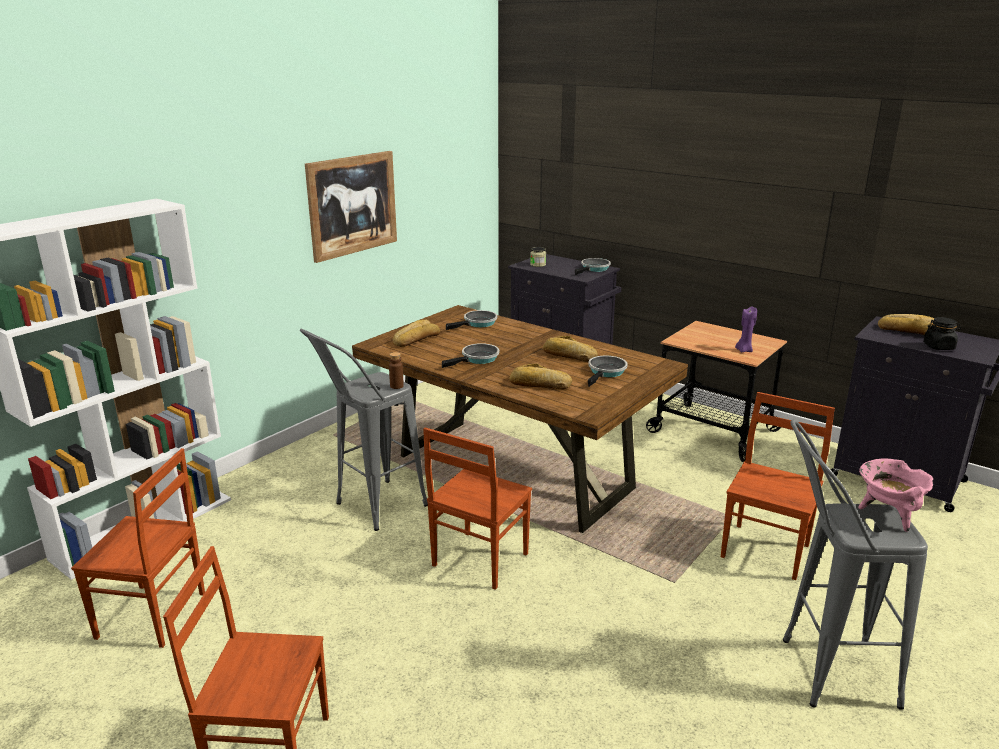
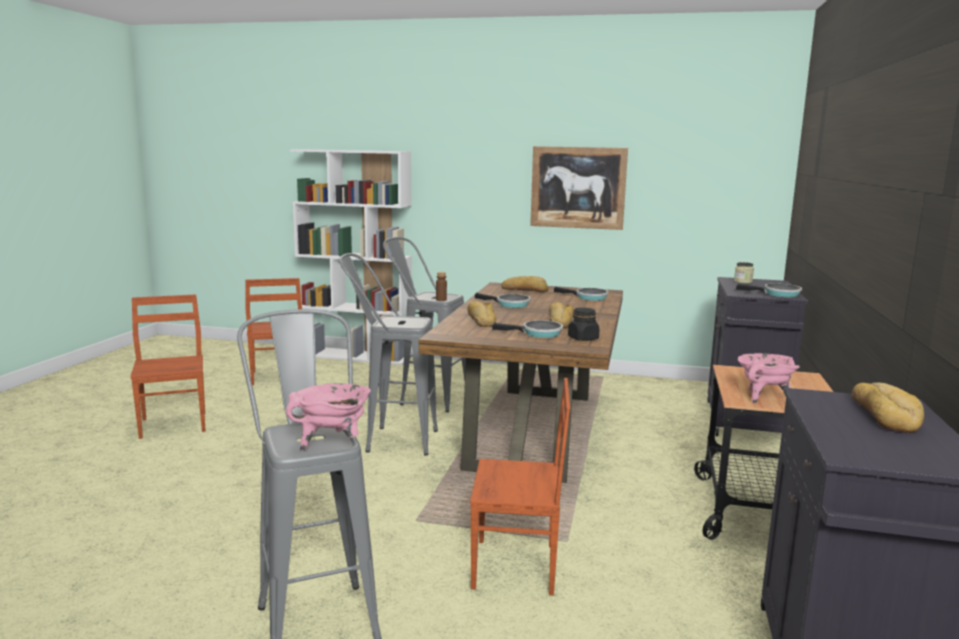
camera: 65 degrees right, 10 degrees down
brown chair [423,427,532,590] -> grey stool [339,253,438,456]
purple candle [735,307,757,352] -> pink cooking pot [738,353,799,403]
black jar [923,317,961,350] -> black jar moved to [568,308,600,341]

